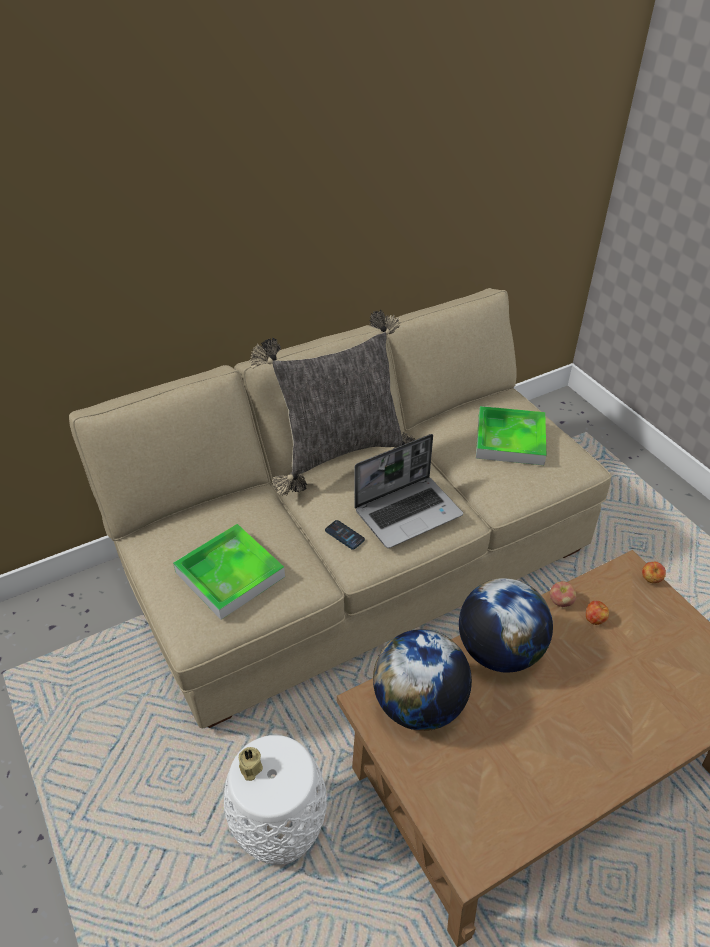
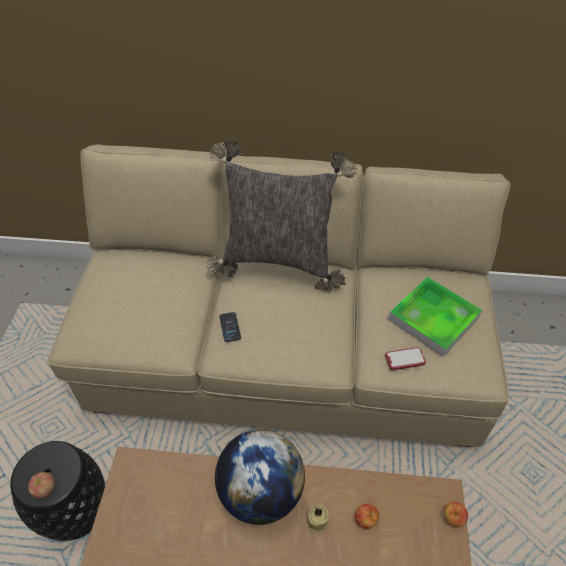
camera: 35 degrees right, 5 degrees up
tray [173,524,285,620] -> none
white stool [224,735,327,865] -> black stool [10,441,105,541]
beige candle [239,747,263,781] -> beige candle moved to [307,504,329,533]
laptop [355,434,463,548] -> none
globe [373,629,472,731] -> none
apple [550,581,576,607] -> apple moved to [28,472,55,498]
none -> phone [385,347,426,370]

